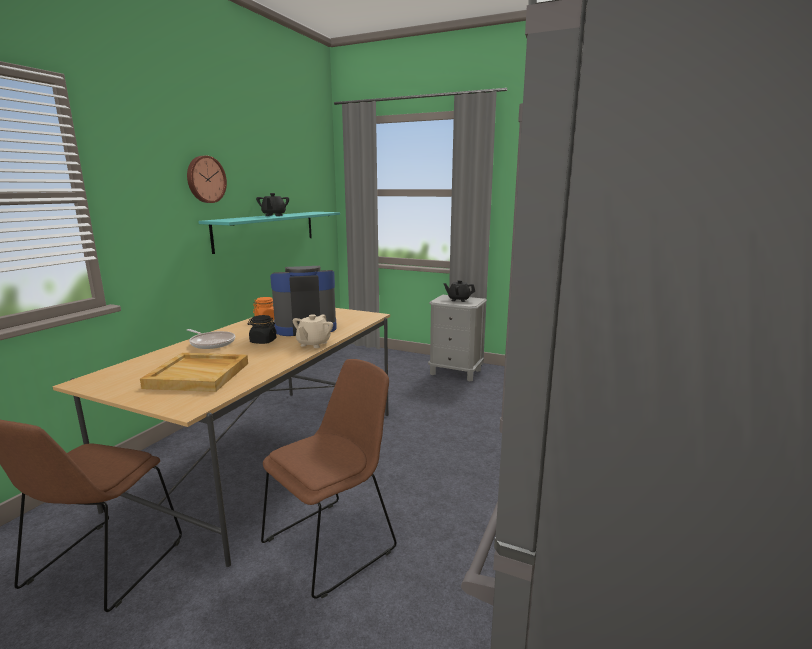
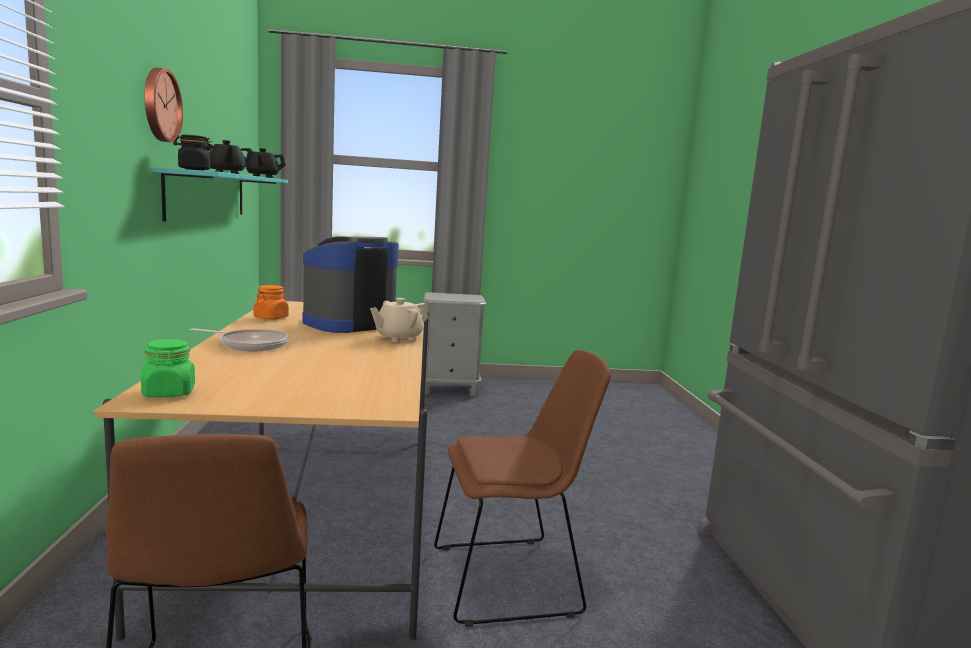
camera: 30 degrees left, 5 degrees down
beige tray [140,353,248,392] -> none
black jar [247,315,277,344] -> black jar moved to [173,135,214,171]
brown chair [261,359,397,599] -> brown chair turned 60 degrees clockwise [434,350,611,627]
beige teapot [293,314,333,348] -> beige teapot turned 60 degrees clockwise [370,298,428,342]
black teapot [444,280,475,302] -> black teapot moved to [242,148,286,178]
none -> green jar [141,339,195,397]

